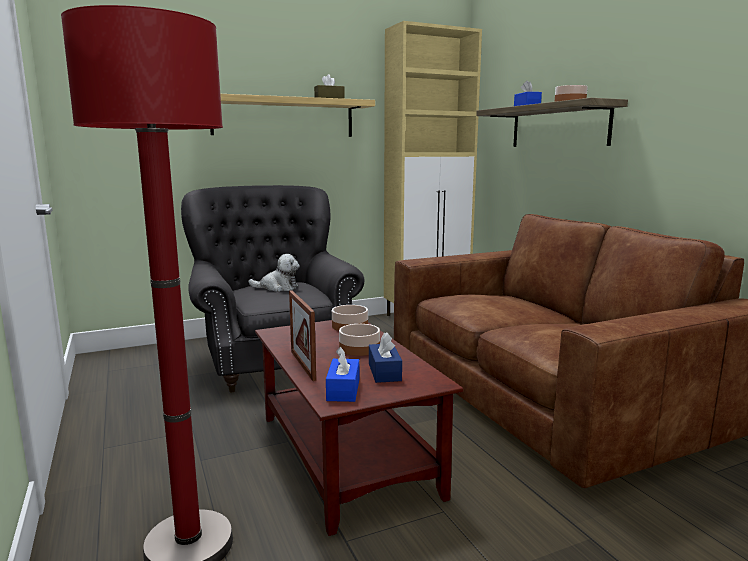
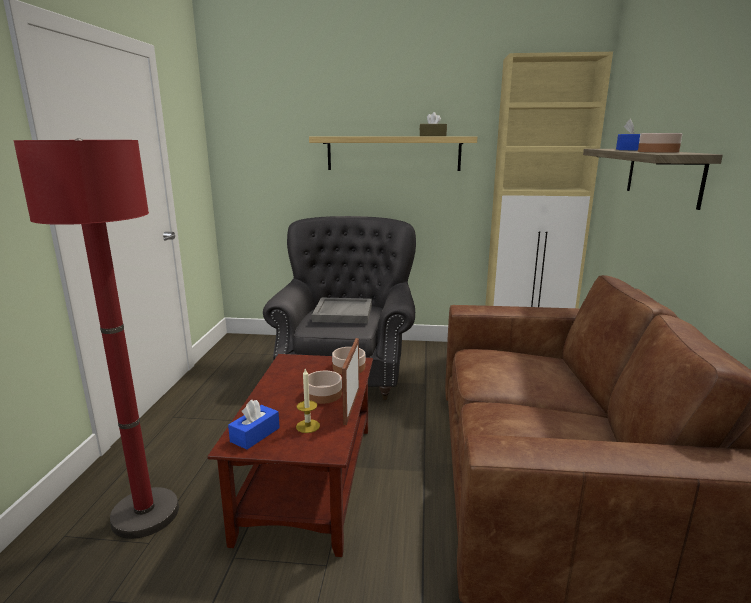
camera: 30 degrees right, 5 degrees up
plush toy [248,254,300,292] -> grey tray [312,298,372,323]
picture frame [289,290,316,381] -> picture frame moved to [342,338,359,425]
blue tissue box [369,333,402,383] -> candle [296,369,320,433]

